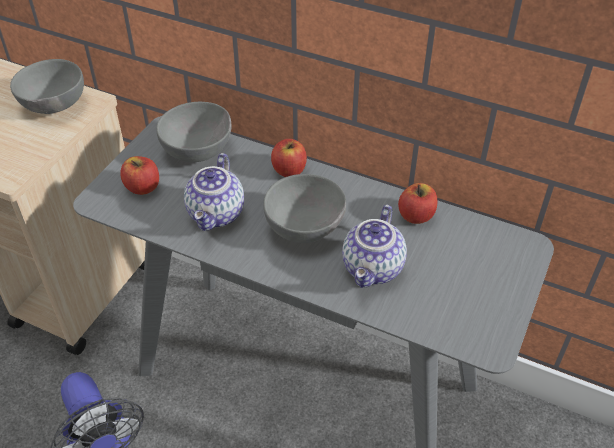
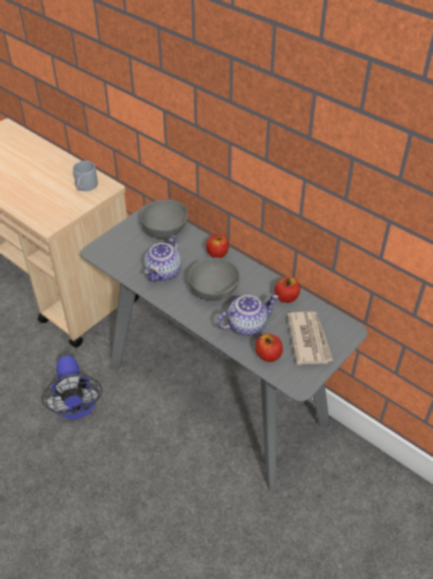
camera: 15 degrees right, 0 degrees up
grey bowl [10,59,84,114] -> grey mug [73,161,98,191]
apple [120,156,159,195] -> apple moved to [255,334,283,362]
teapot [342,205,407,288] -> teapot turned 150 degrees counterclockwise [217,295,279,336]
none -> newspaper [287,312,333,365]

